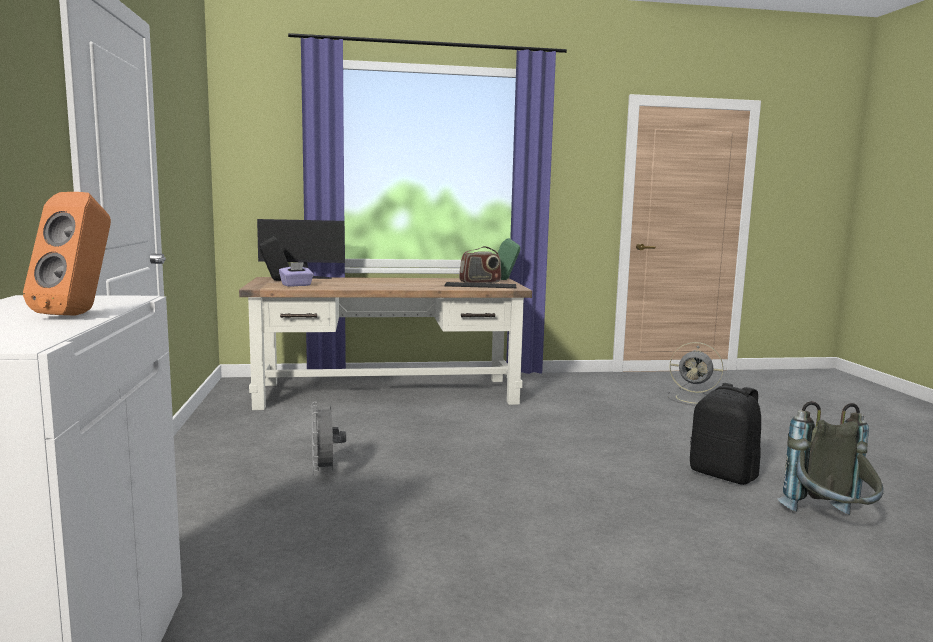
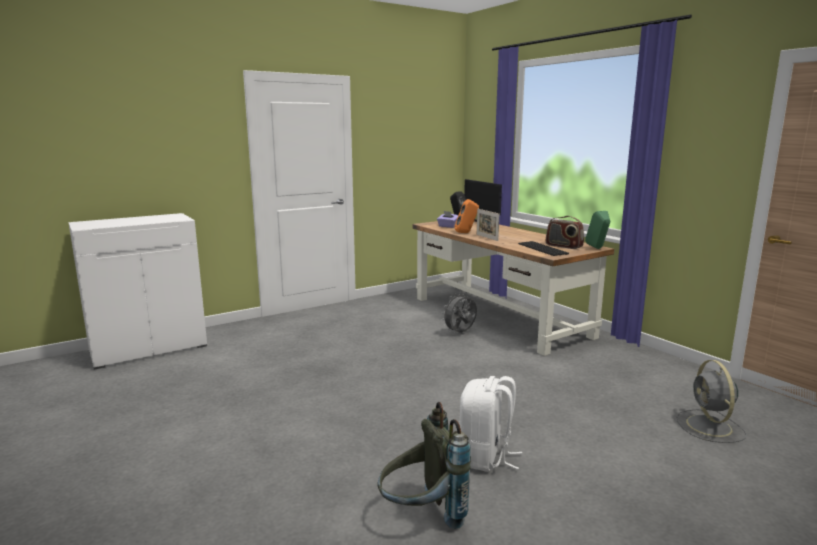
camera: 65 degrees right, 5 degrees up
orange speaker [23,192,111,315] -> orange speaker moved to [454,199,479,233]
grey fan [312,402,346,476] -> grey fan moved to [441,292,477,333]
black backpack [690,383,761,485] -> white backpack [459,376,523,472]
none -> picture frame [477,209,499,241]

